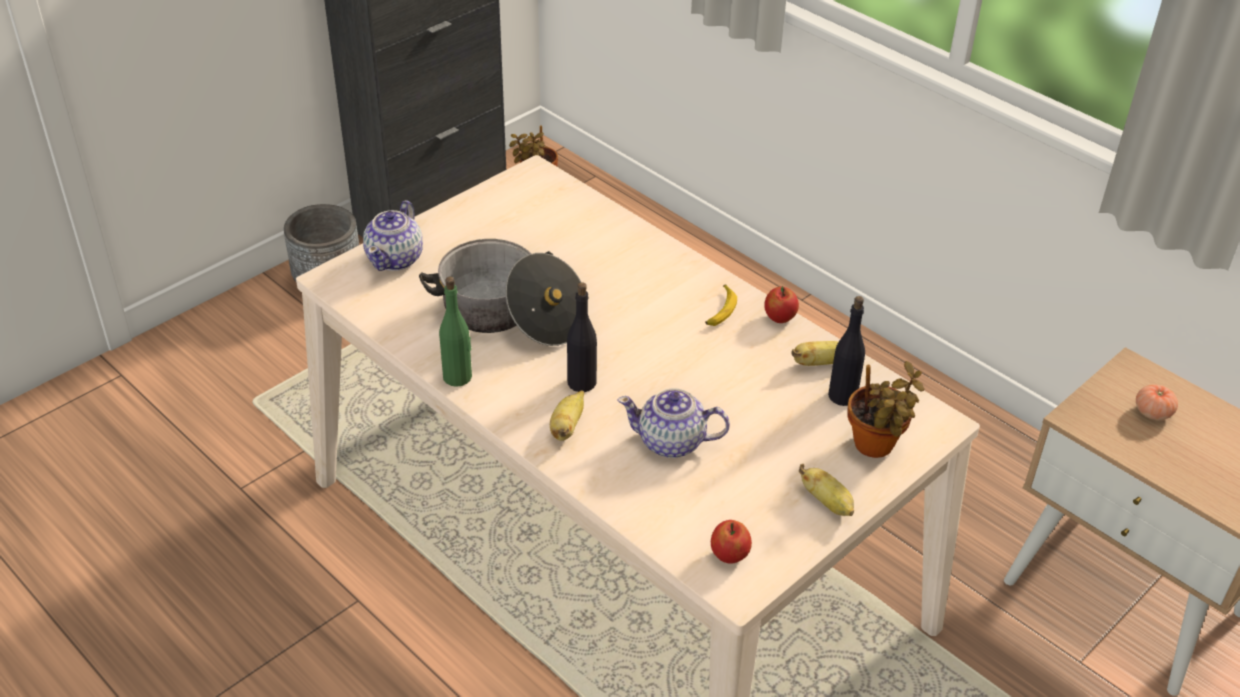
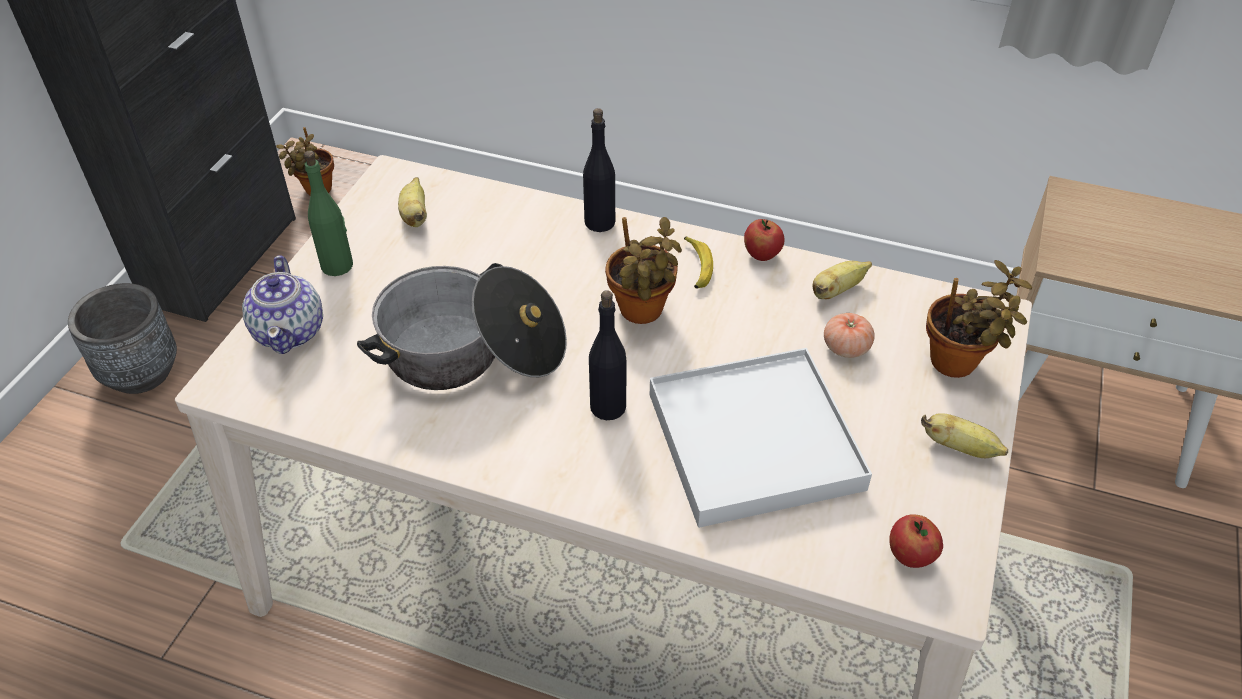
camera: 25 degrees left, 5 degrees up
green bottle [439,277,472,387] -> green bottle moved to [304,150,353,276]
banana [550,391,584,441] -> banana moved to [398,177,427,227]
teapot [618,388,730,458] -> white tray [650,348,872,528]
black bottle [828,296,865,406] -> black bottle moved to [583,108,615,232]
tomato [1136,384,1178,420] -> tomato moved to [824,313,875,358]
none -> potted plant [605,217,682,324]

